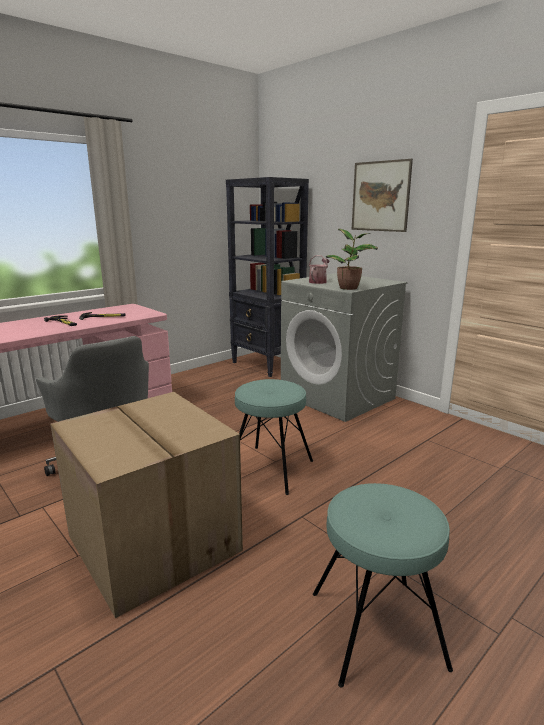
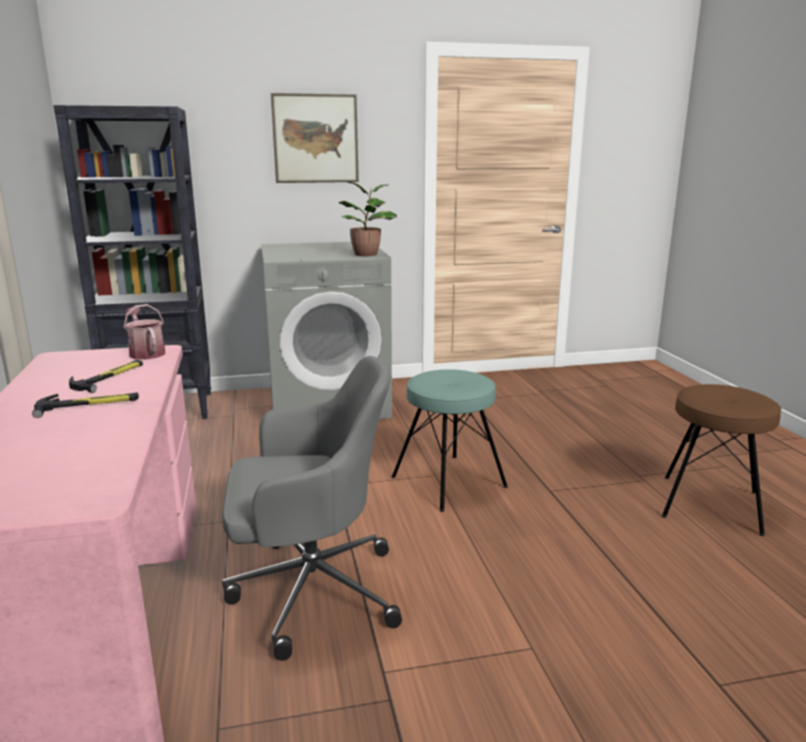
camera: 60 degrees left, 0 degrees up
cardboard box [50,392,243,618] -> none
watering can [309,255,329,284] -> watering can moved to [123,304,165,360]
turquoise stool [313,483,453,687] -> brown stool [662,384,781,536]

